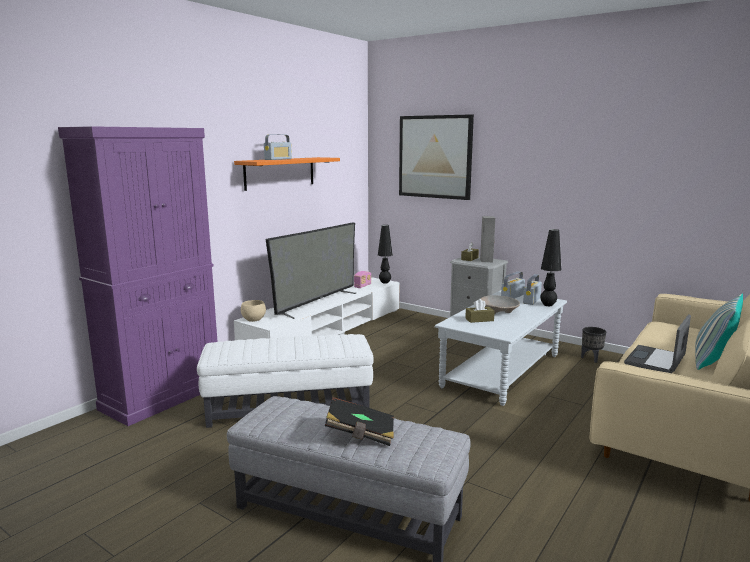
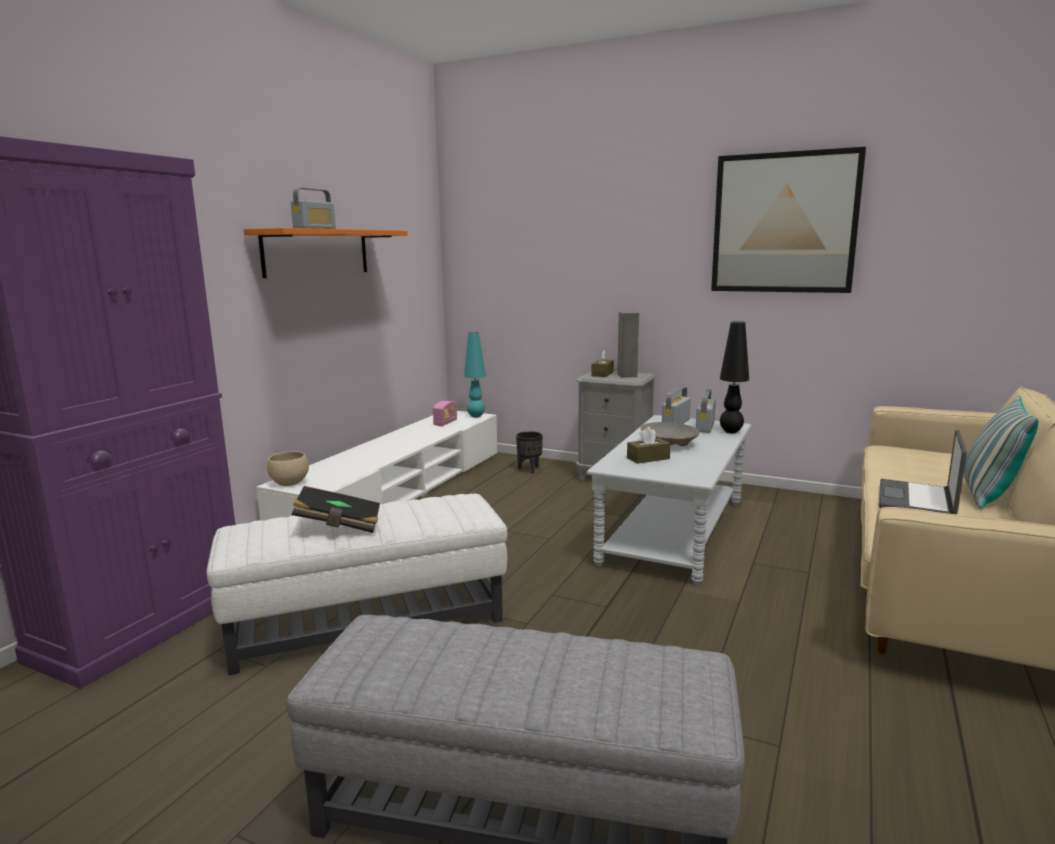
camera: 10 degrees left, 0 degrees up
television [266,223,356,319] -> none
black book [325,397,394,446] -> black book moved to [292,486,380,533]
black table lamp [378,225,393,284] -> turquoise table lamp [464,332,486,418]
picture [399,114,474,200] -> picture moved to [711,147,866,293]
black planter [581,327,606,363] -> black planter moved to [516,431,543,473]

